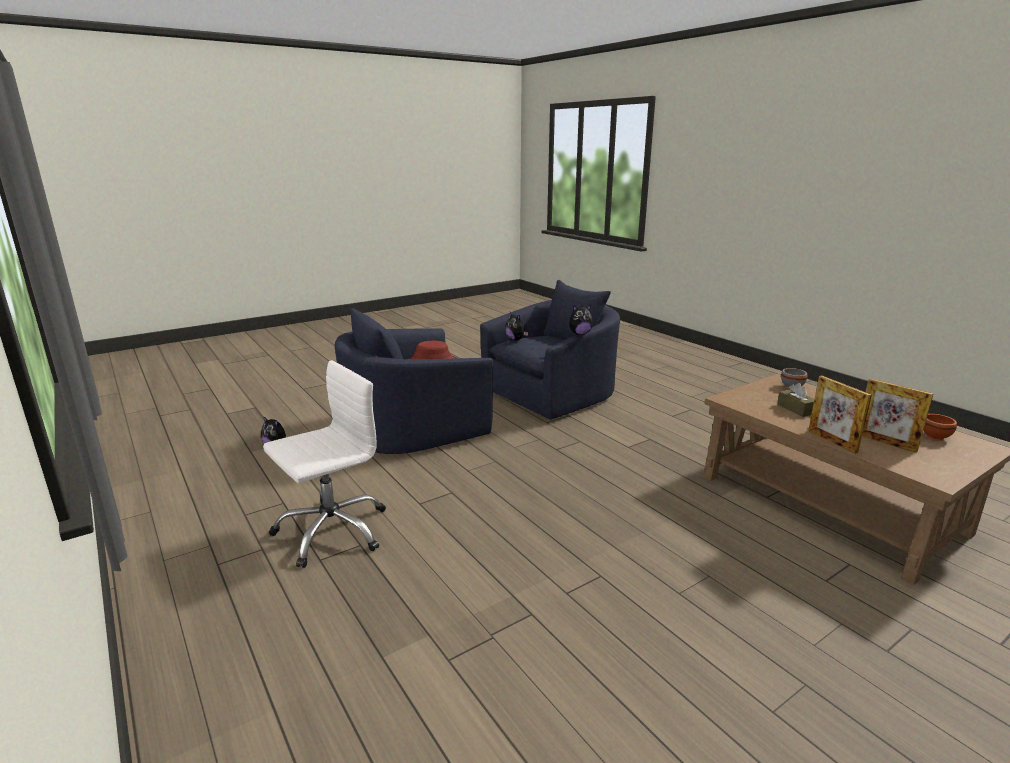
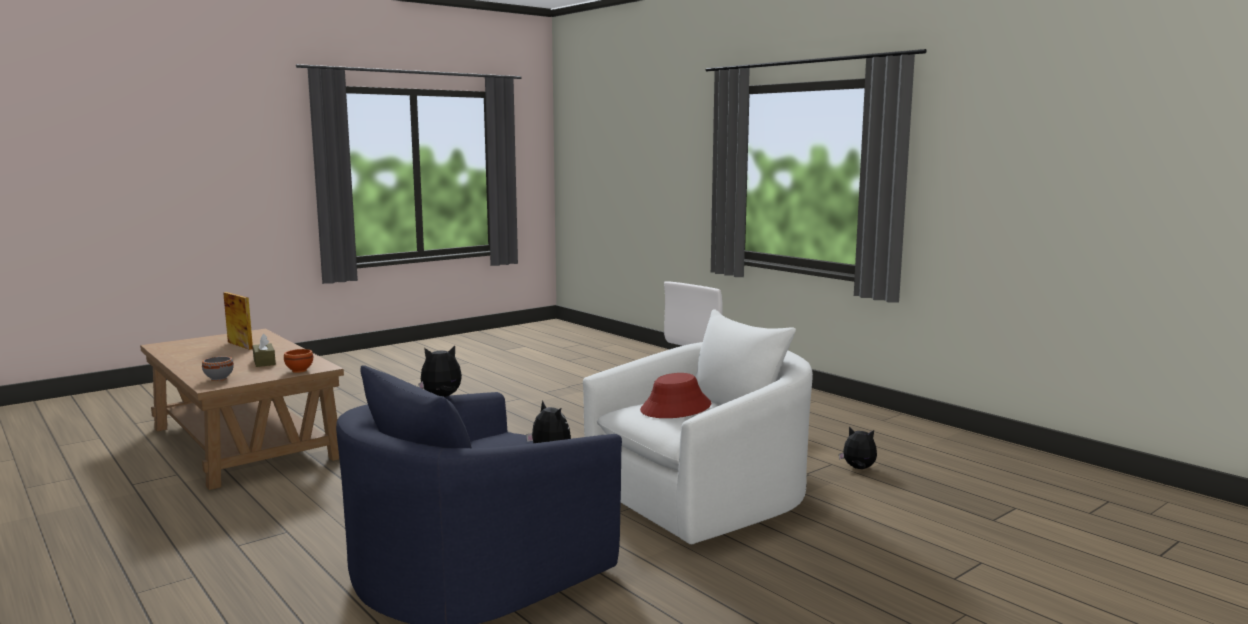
camera: 175 degrees right, 10 degrees down
blue armchair [335,308,493,454] -> white armchair [583,309,813,544]
picture frame [808,376,872,454] -> none
brown bowl [923,414,957,441] -> brown bowl moved to [284,349,313,373]

